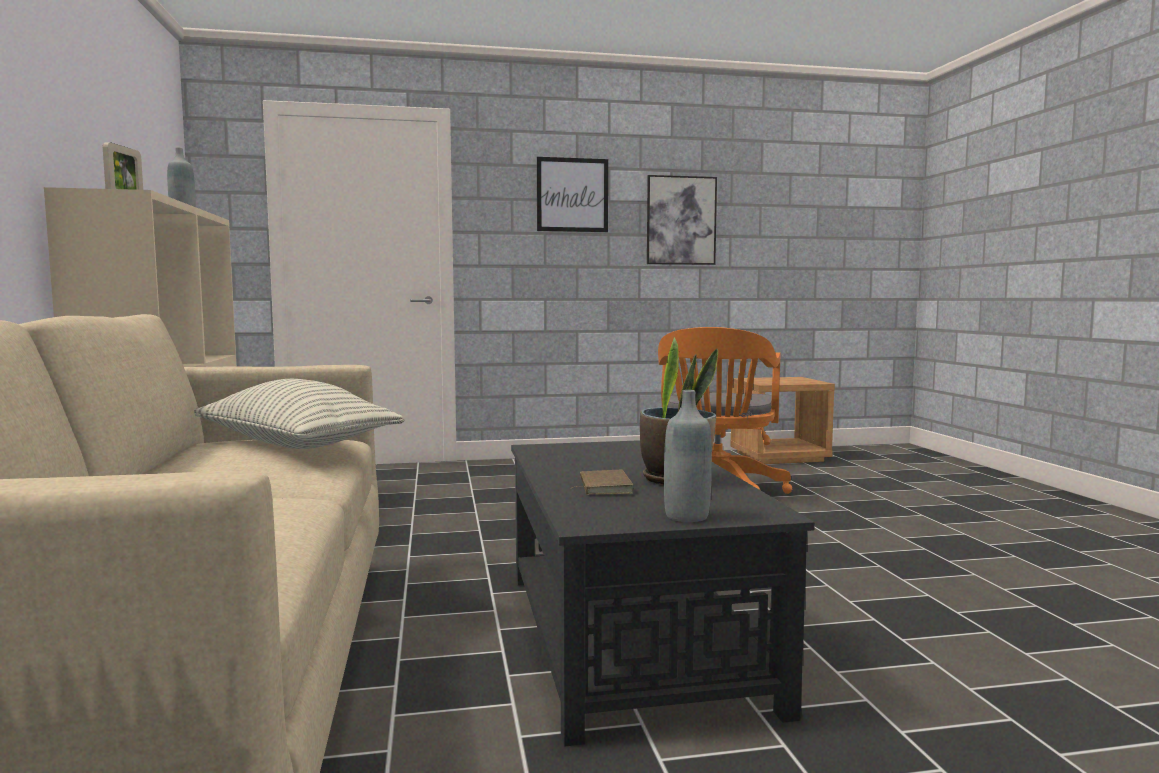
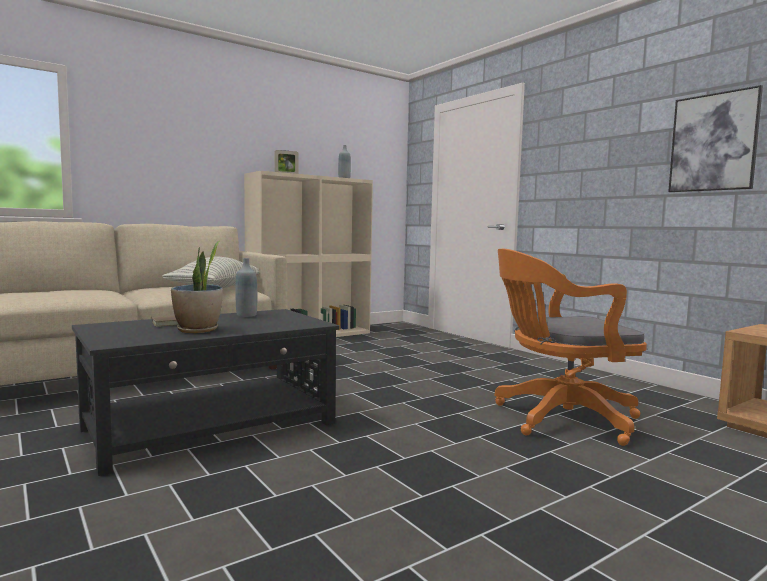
camera: 65 degrees right, 0 degrees up
picture [537,157,608,232] -> none
grey bottle [664,390,712,522] -> grey bottle moved to [235,258,257,317]

